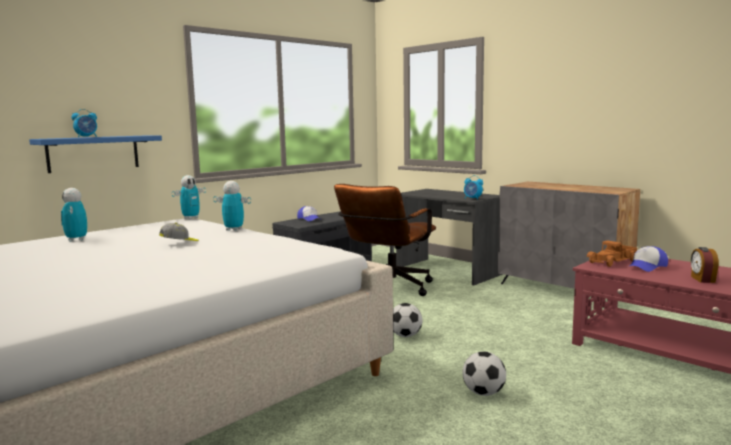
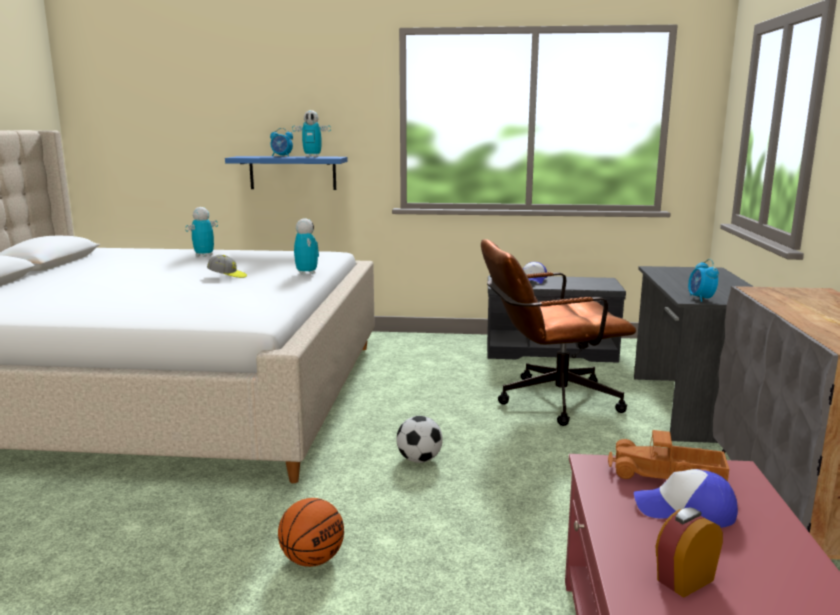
camera: 50 degrees right, 5 degrees up
toy robot [172,175,206,219] -> toy robot moved to [292,110,331,157]
football [462,351,506,396] -> basketball [278,498,344,567]

